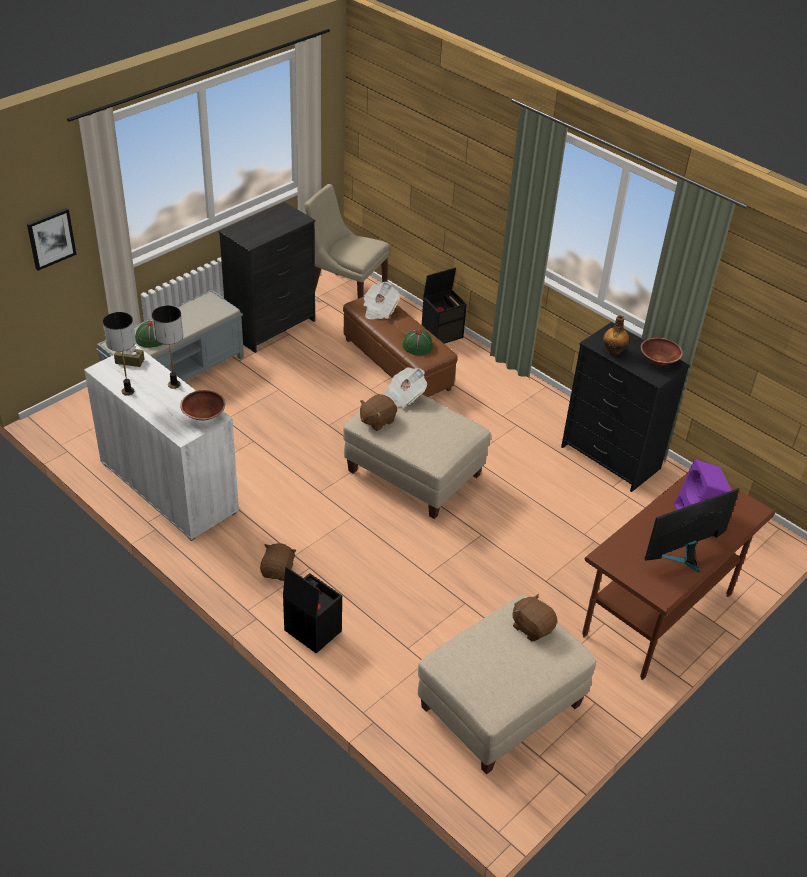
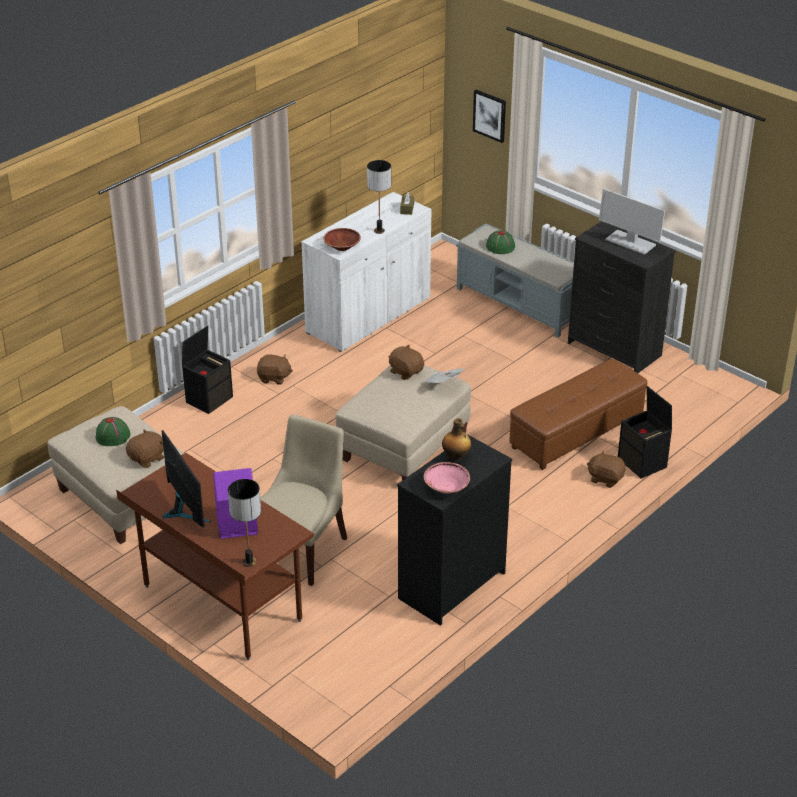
camera: 90 degrees right, 5 degrees down
table lamp [103,312,136,396] -> table lamp moved to [228,479,261,567]
beige chair [304,184,390,299] -> beige chair moved to [260,414,347,586]
newspaper [363,282,400,319] -> none
green hat [402,329,433,355] -> green hat moved to [95,417,130,446]
brown bowl [641,338,683,365] -> pink bowl [423,462,470,494]
none -> brown plush toy [587,451,626,488]
none -> monitor [599,189,665,255]

